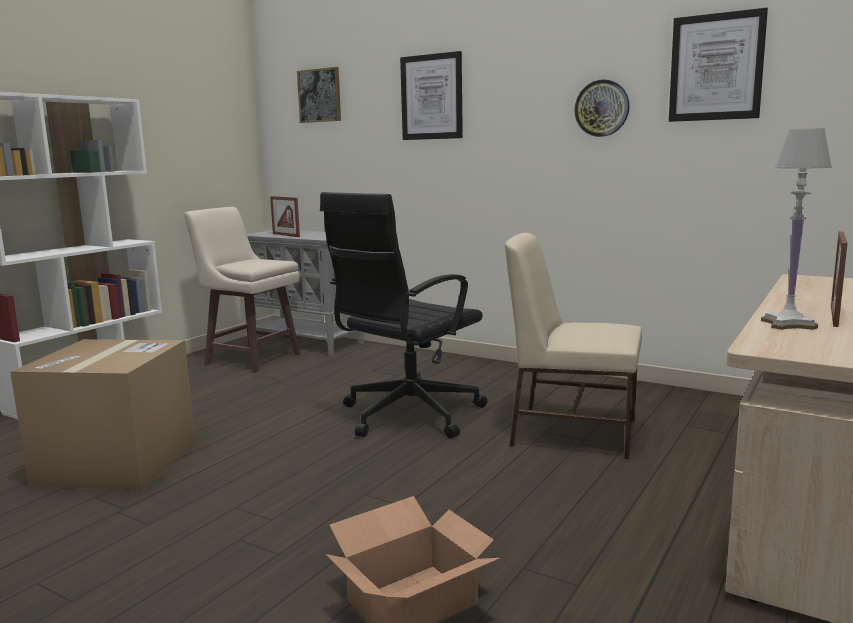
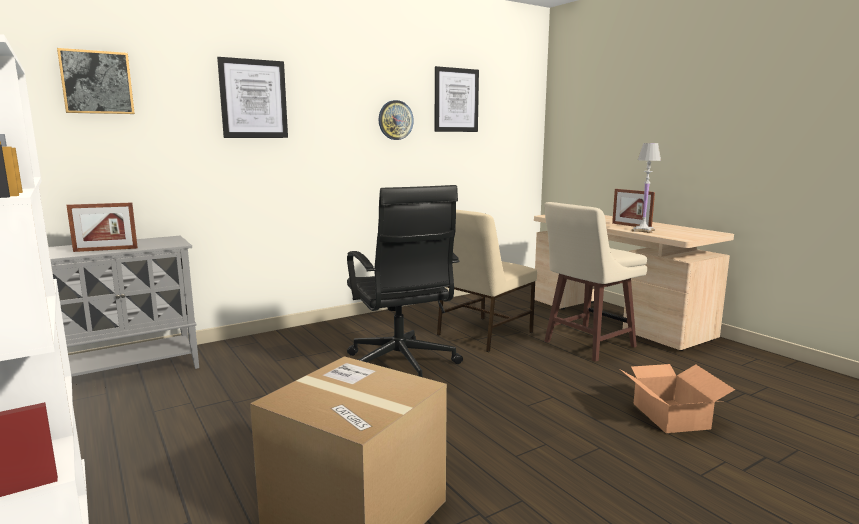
camera: 65 degrees left, 0 degrees up
beige stool [185,207,300,372] -> beige stool moved to [544,202,647,362]

